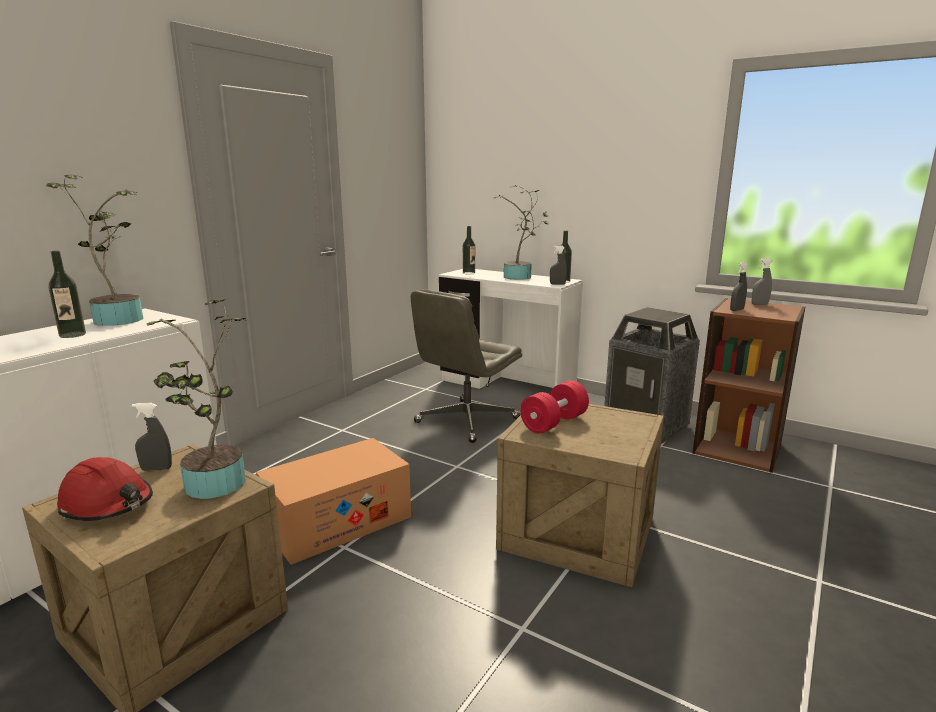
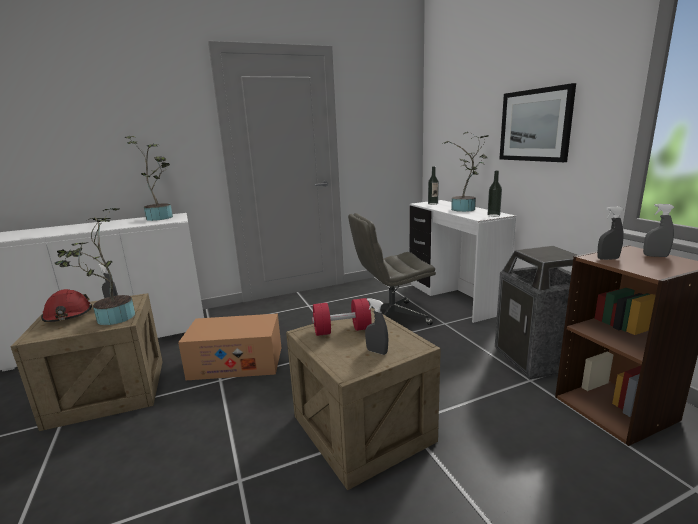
camera: 35 degrees right, 0 degrees up
bottle [48,251,86,338] -> none
grey spray bottle [550,245,567,285] -> grey spray bottle moved to [365,298,388,355]
none -> picture [499,83,576,162]

